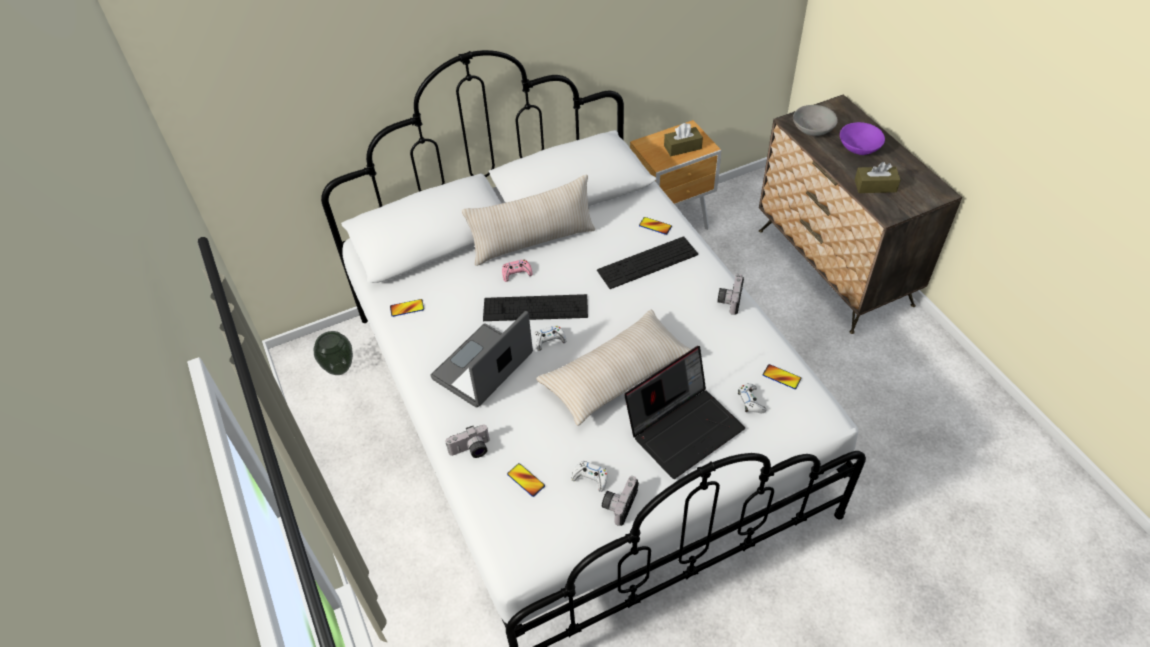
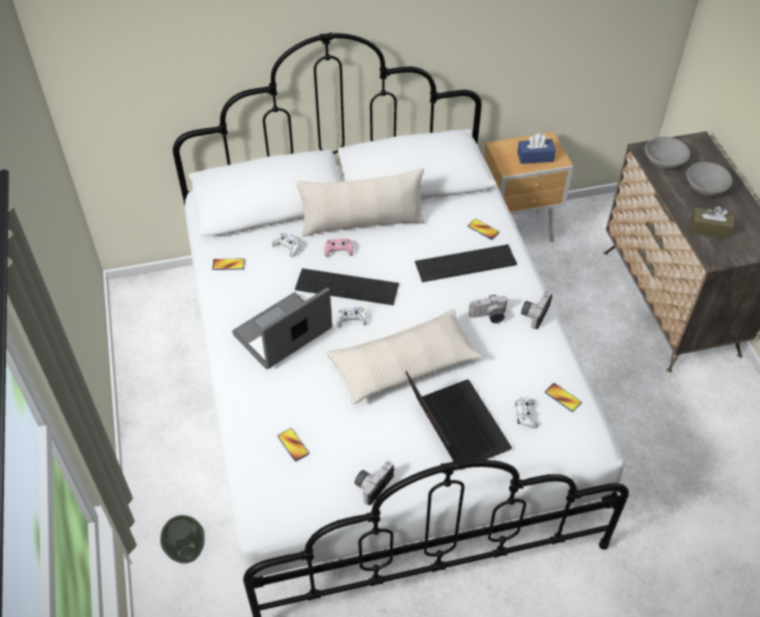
camera: 10 degrees right, 0 degrees up
vase [314,331,353,375] -> vase moved to [160,515,205,564]
camera [445,424,490,458] -> camera moved to [469,295,508,323]
white game controller [571,461,608,492] -> white game controller moved to [272,233,301,257]
laptop [624,346,745,479] -> laptop turned 90 degrees counterclockwise [405,371,512,470]
brown tissue box [664,123,703,156] -> blue tissue box [517,133,556,164]
purple bowl [840,122,885,155] -> grey bowl [687,162,732,196]

